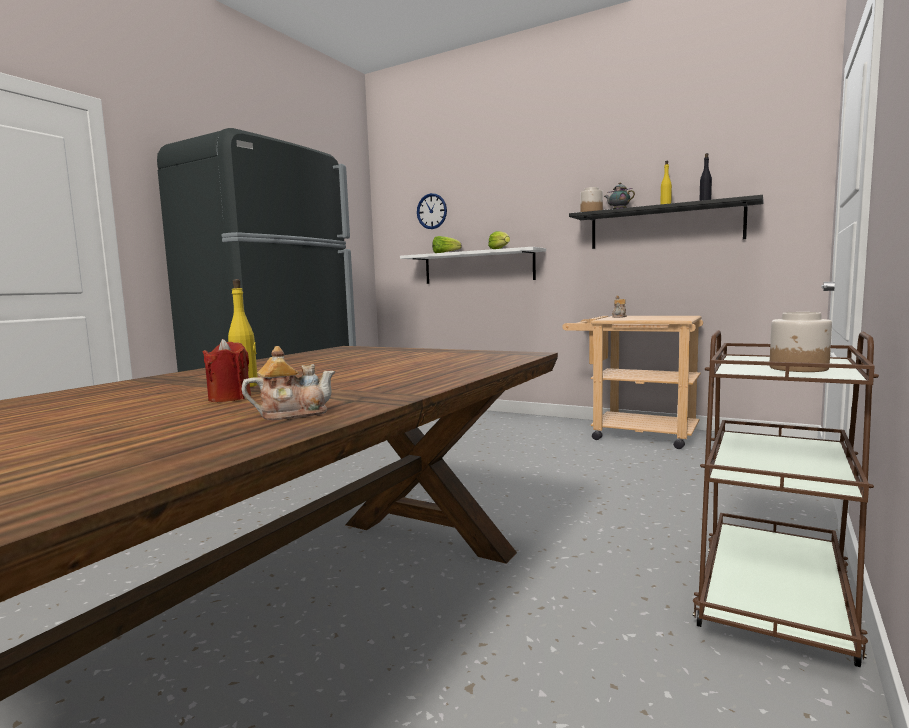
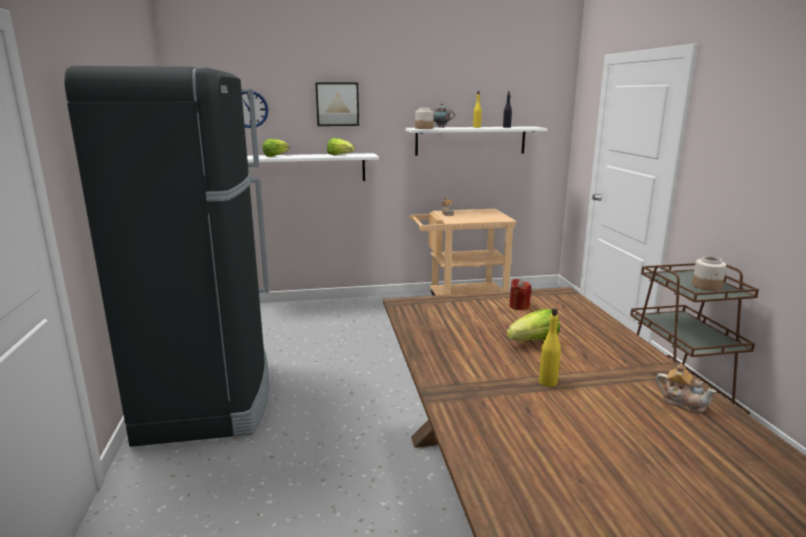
camera: 40 degrees left, 10 degrees up
red candle [202,339,251,402] -> red candle moved to [509,279,531,310]
teapot [242,346,335,420] -> teapot turned 105 degrees clockwise [656,364,717,413]
black shelf [569,195,764,249] -> white shelf [405,126,547,156]
none -> picture [316,82,359,126]
none -> lettuce [507,309,560,341]

